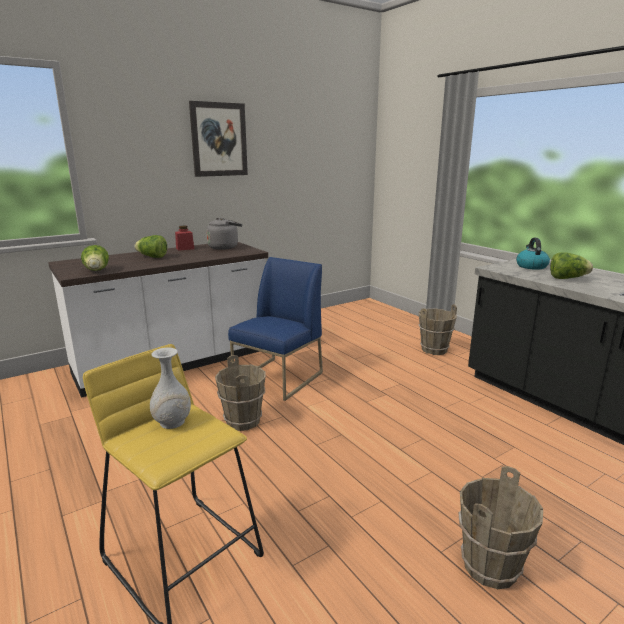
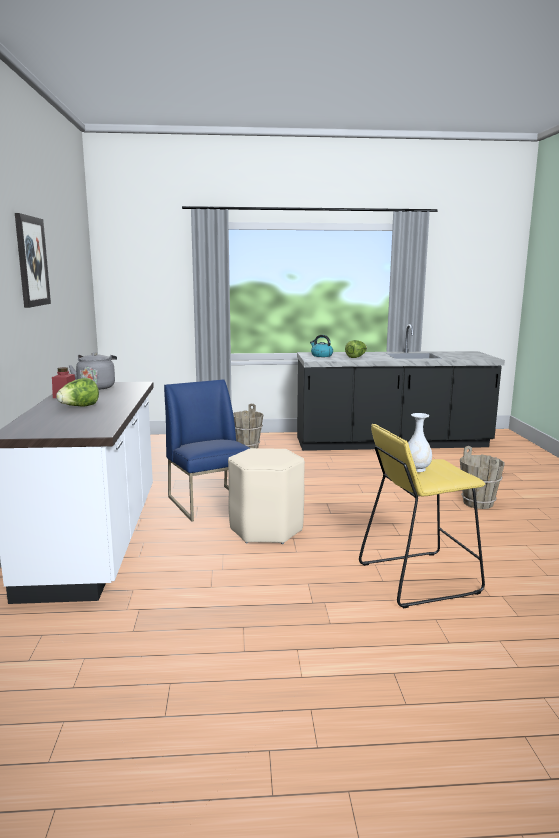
camera: 60 degrees left, 5 degrees down
lettuce [81,245,109,271] -> none
brown bucket [215,355,266,431] -> beige stool [228,448,305,544]

